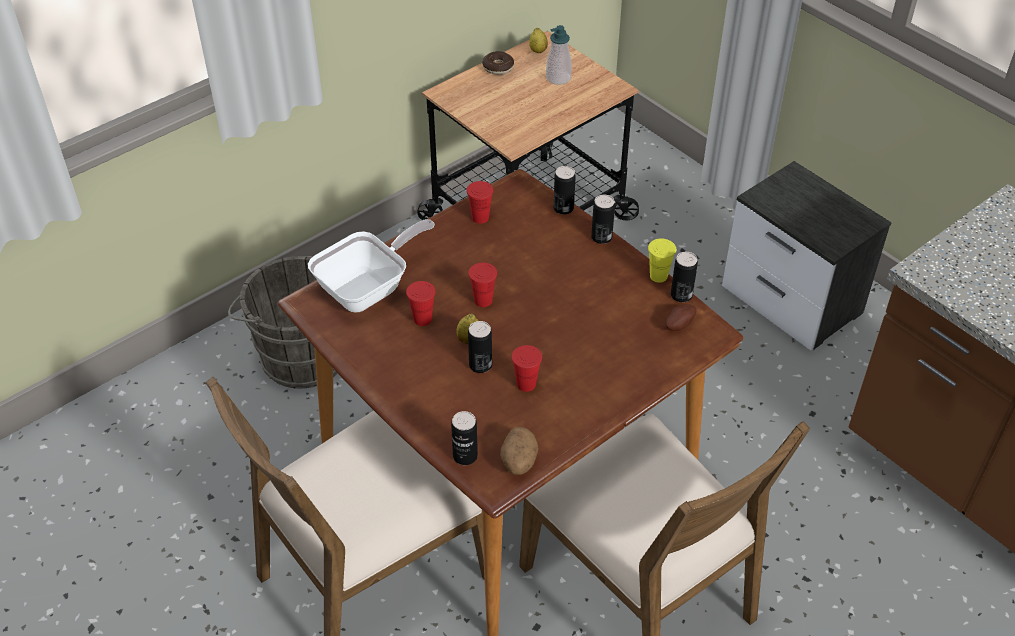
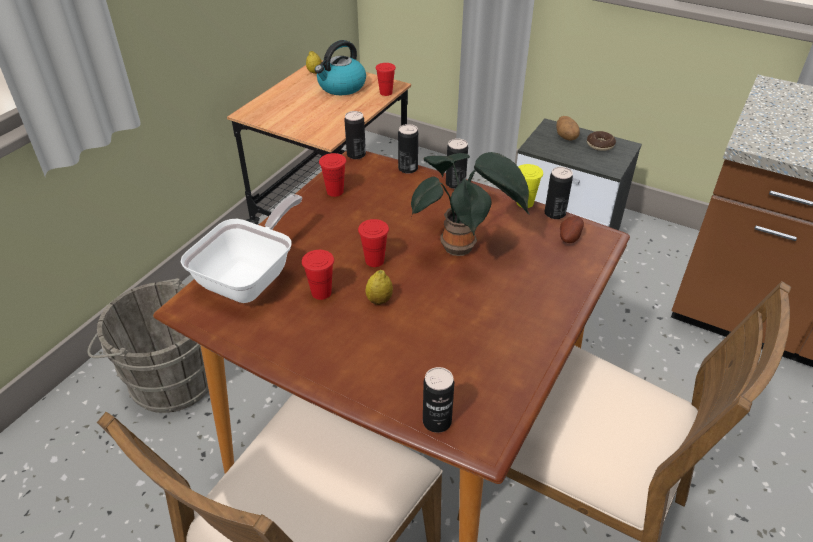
camera: 20 degrees left, 5 degrees down
can [468,321,492,373] -> can moved to [344,111,366,159]
donut [482,51,514,75] -> donut moved to [587,131,616,151]
potato [500,427,539,475] -> potato moved to [556,116,580,141]
red cup [511,345,542,392] -> red cup moved to [376,63,396,96]
soap dispenser [546,25,572,85] -> kettle [315,40,366,95]
none -> potted plant [411,152,529,256]

